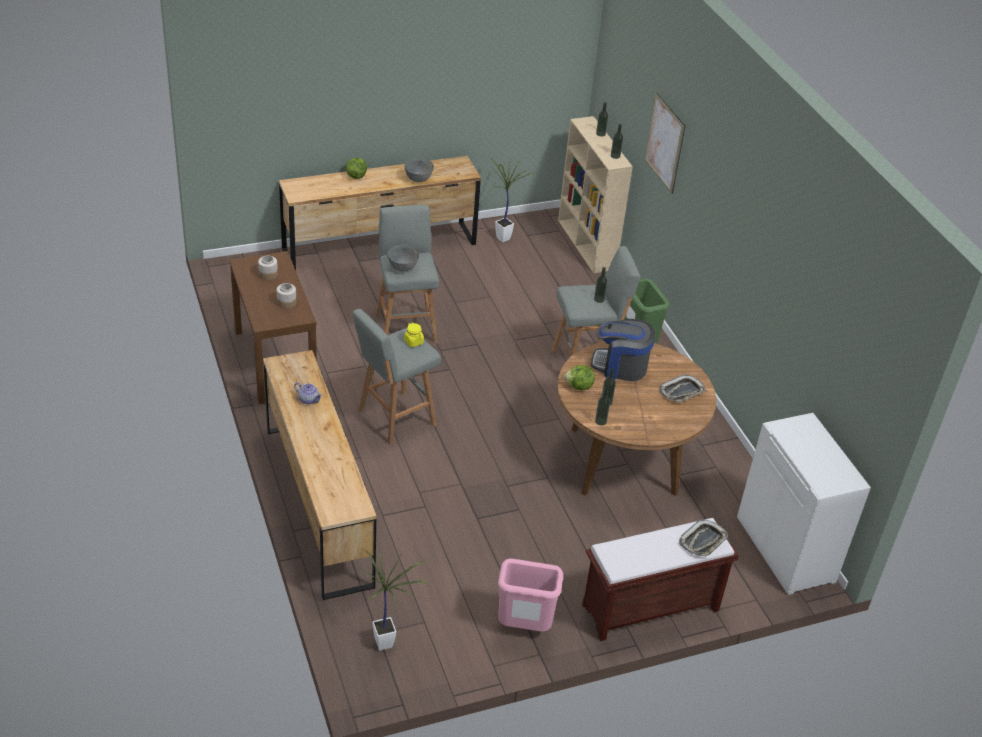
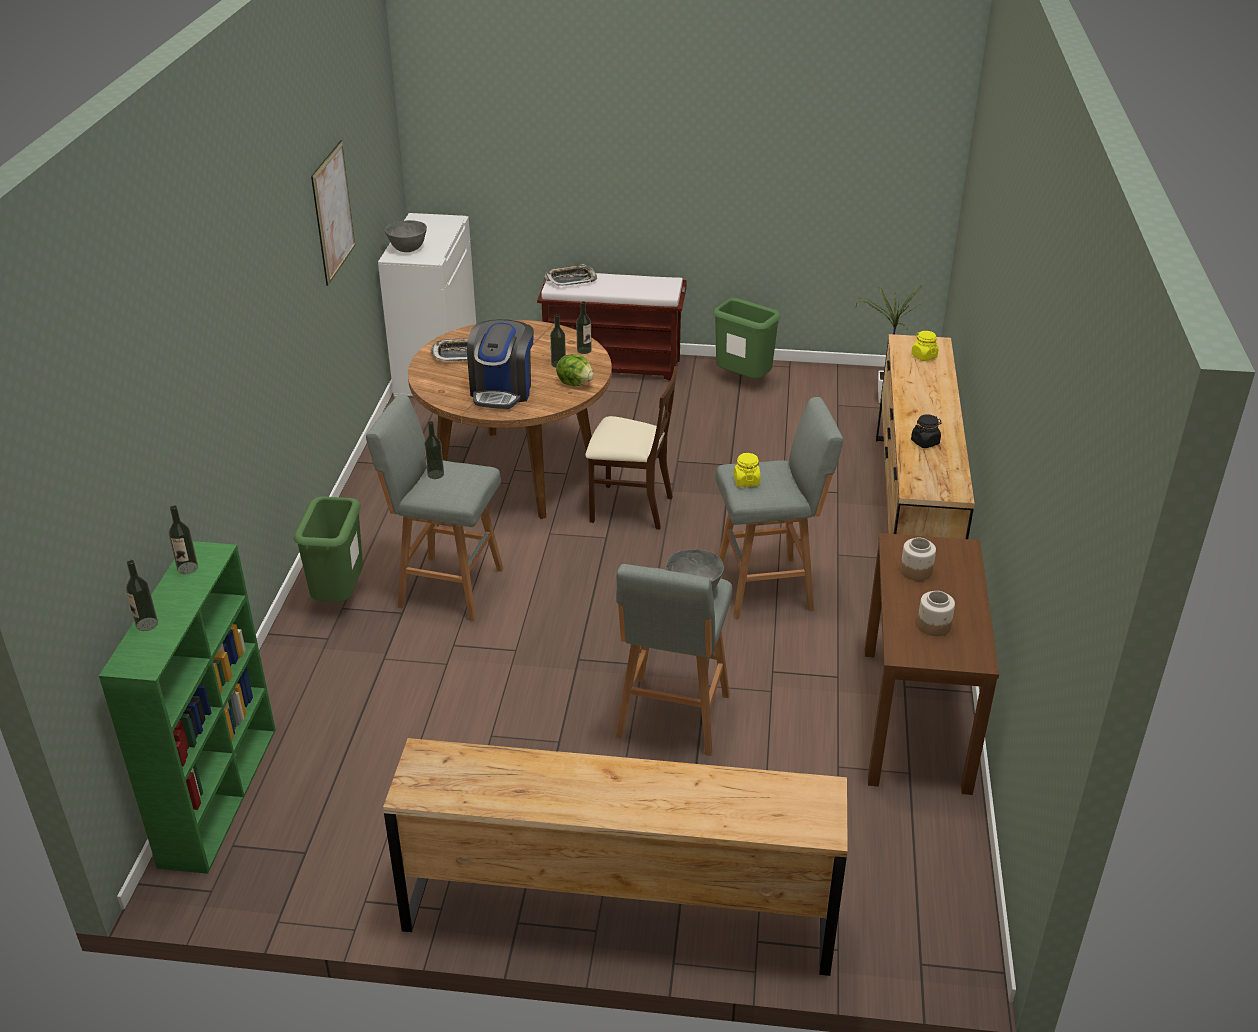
camera: 150 degrees left, 5 degrees down
teapot [294,382,323,405] -> black jar [911,414,942,448]
lettuce [346,158,367,179] -> none
grey bowl [404,158,434,182] -> grey bowl moved to [385,220,427,252]
potted plant [490,157,537,242] -> none
pink trash can [498,558,563,632] -> green trash can [713,298,781,379]
beige bookcase [558,116,633,274] -> green bookcase [99,541,276,874]
coffee machine [591,319,655,381] -> coffee machine turned 60 degrees clockwise [467,319,534,409]
picture [645,93,685,194] -> picture moved to [311,140,355,286]
none -> beige chair [585,366,678,530]
none -> yellow jar [911,331,938,361]

